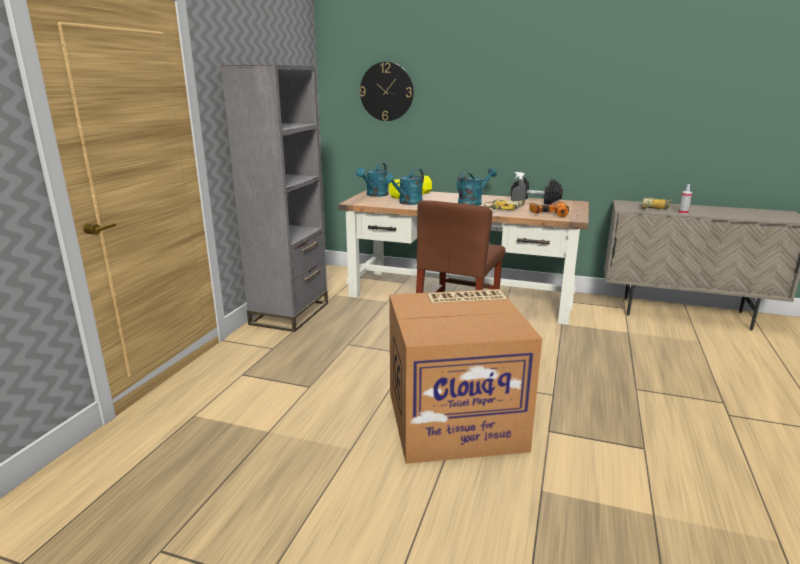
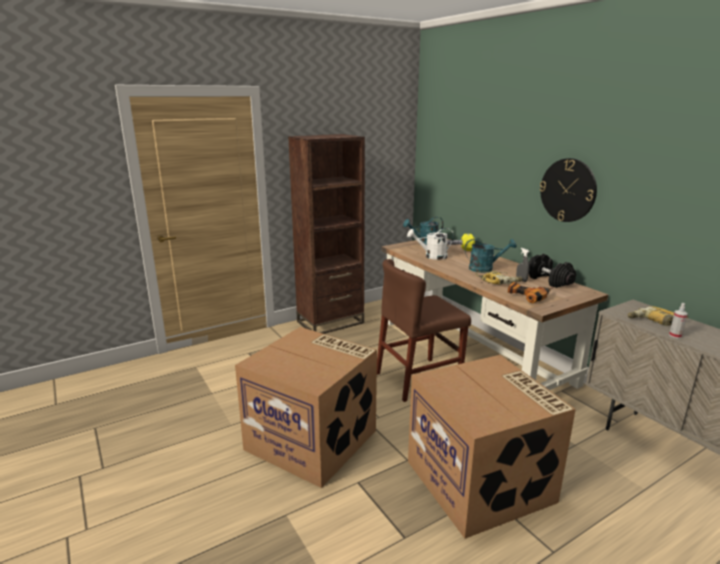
camera: 40 degrees right, 0 degrees up
grey bookcase [221,65,328,332] -> brown bookcase [288,134,365,334]
wall clock [360,62,413,121] -> wall clock moved to [540,158,597,222]
turquoise watering can [385,169,424,205] -> white watering can [407,228,454,260]
none -> cardboard box [408,355,576,539]

